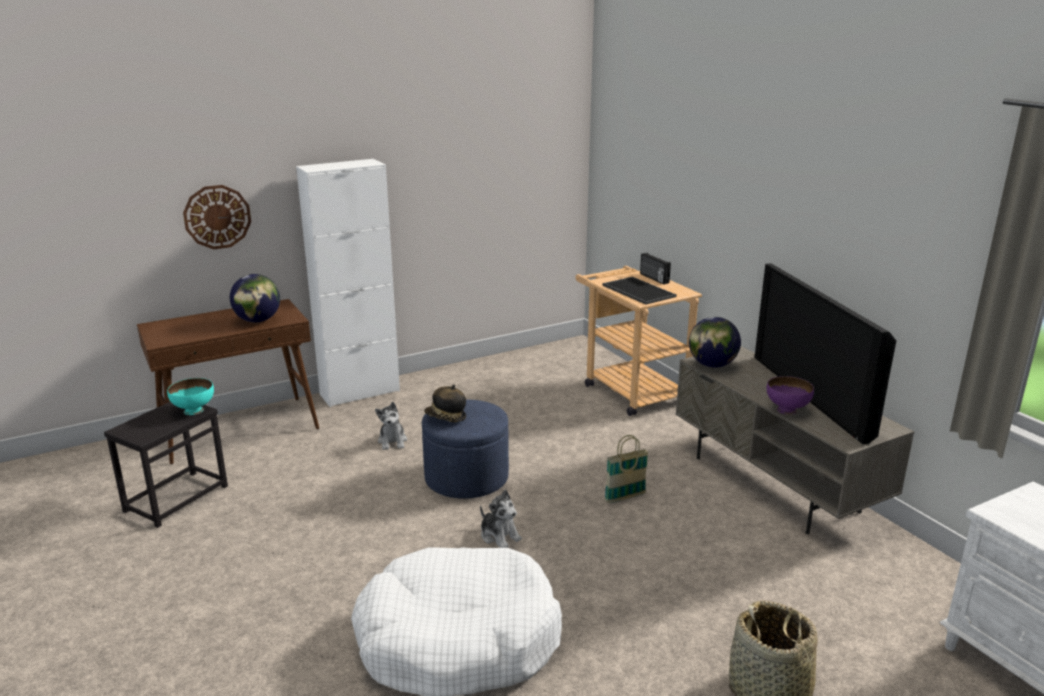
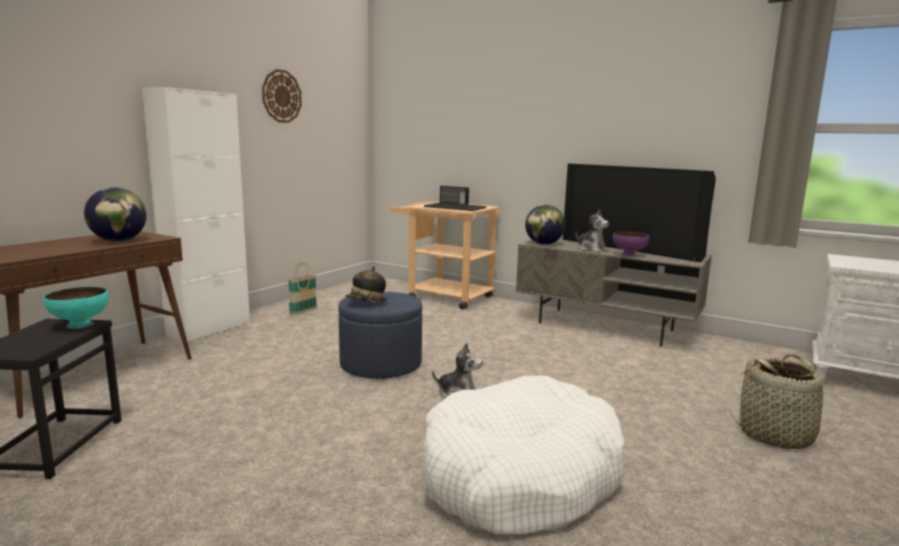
camera: 30 degrees left, 10 degrees down
wall clock [183,185,251,249] -> wall clock moved to [262,69,302,123]
plush toy [375,402,407,450] -> plush toy moved to [575,209,609,253]
basket [604,435,649,503] -> basket moved to [288,263,317,315]

